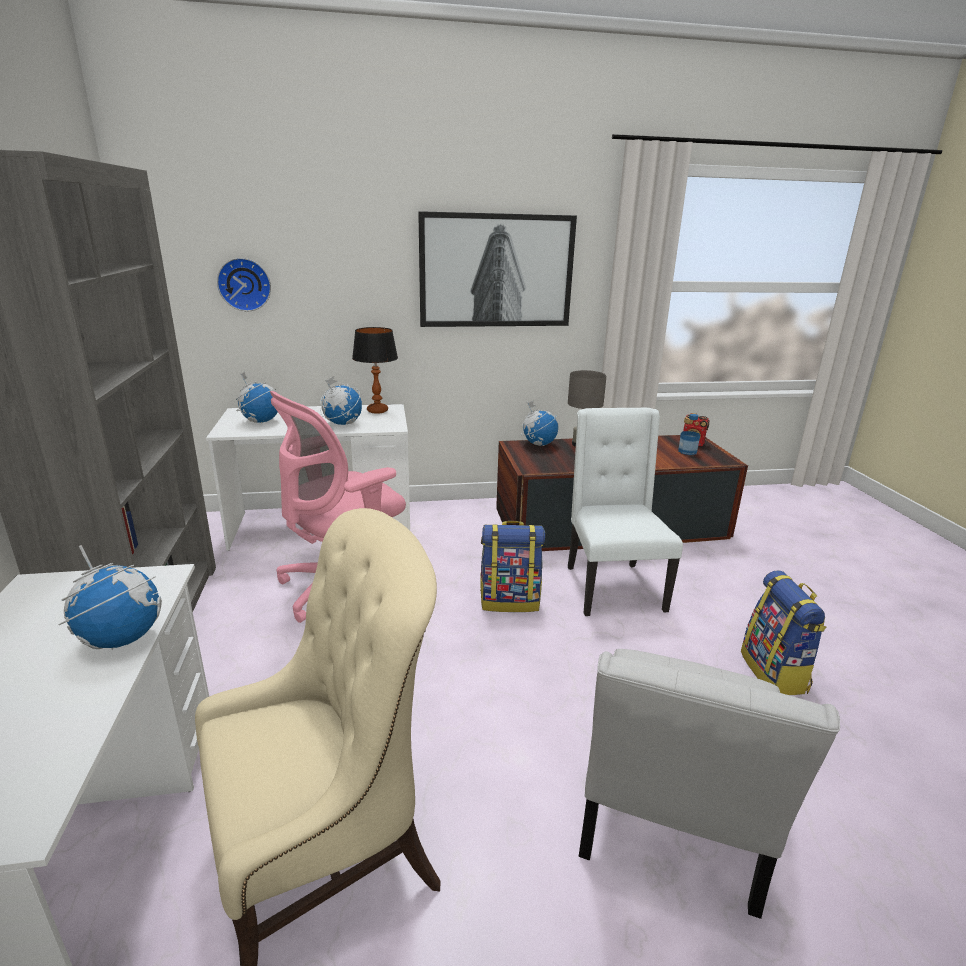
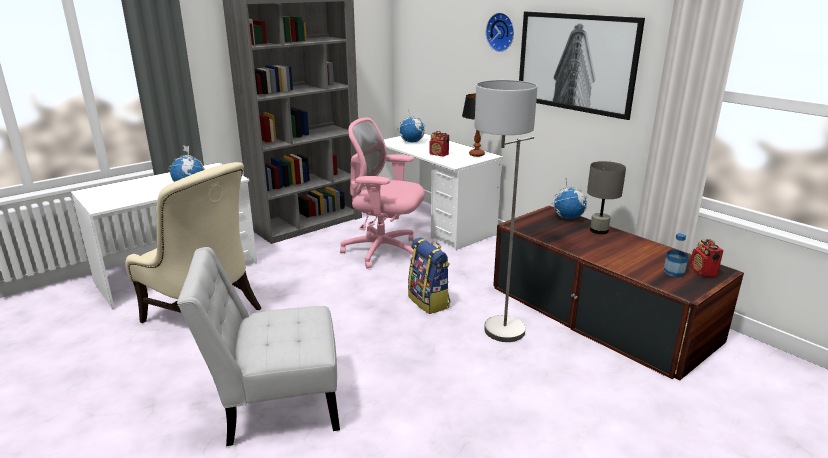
camera: 60 degrees right, 0 degrees up
wall clock [217,258,271,311] -> wall clock moved to [486,12,514,52]
globe [320,376,362,425] -> radio [429,131,449,157]
white chair [568,408,683,616] -> grey floor lamp [475,80,537,342]
backpack [741,571,827,695] -> none

